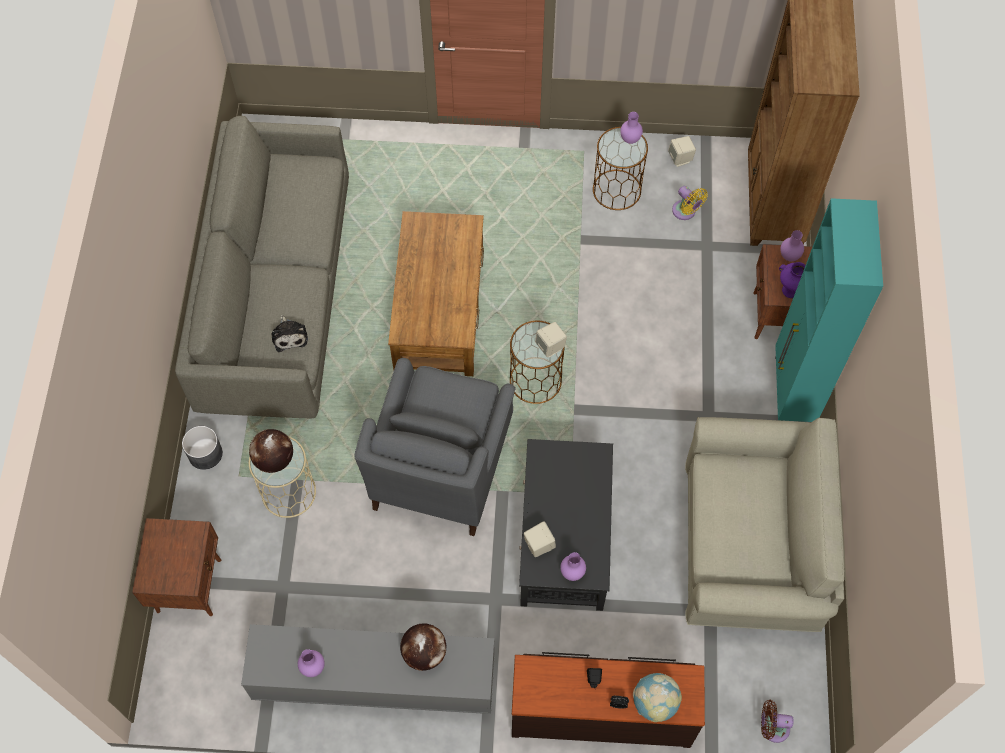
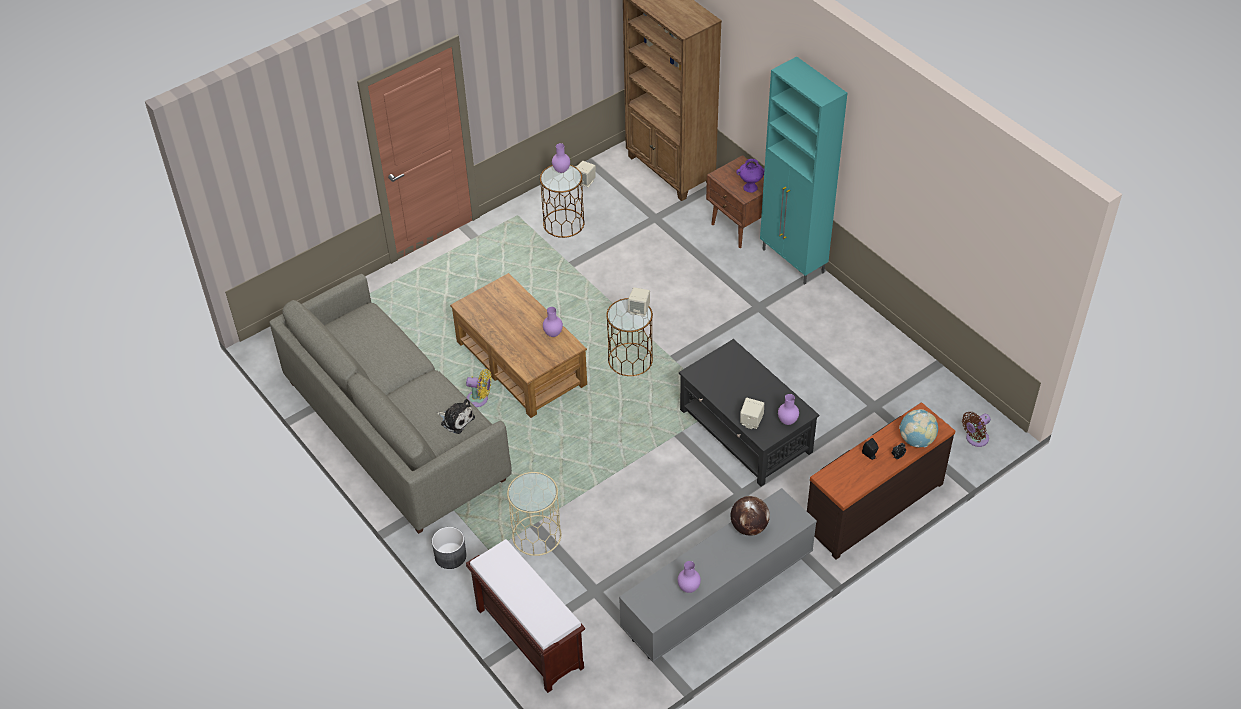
camera: 40 degrees left, 15 degrees down
brown nightstand [132,518,221,616] -> brown bench [466,539,585,693]
globe [249,429,293,473] -> none
grey armchair [354,358,516,536] -> none
yellow fan [672,186,708,220] -> yellow fan moved to [466,369,491,407]
beige sofa [685,417,845,632] -> none
purple vase [780,230,804,261] -> purple vase moved to [543,307,563,337]

